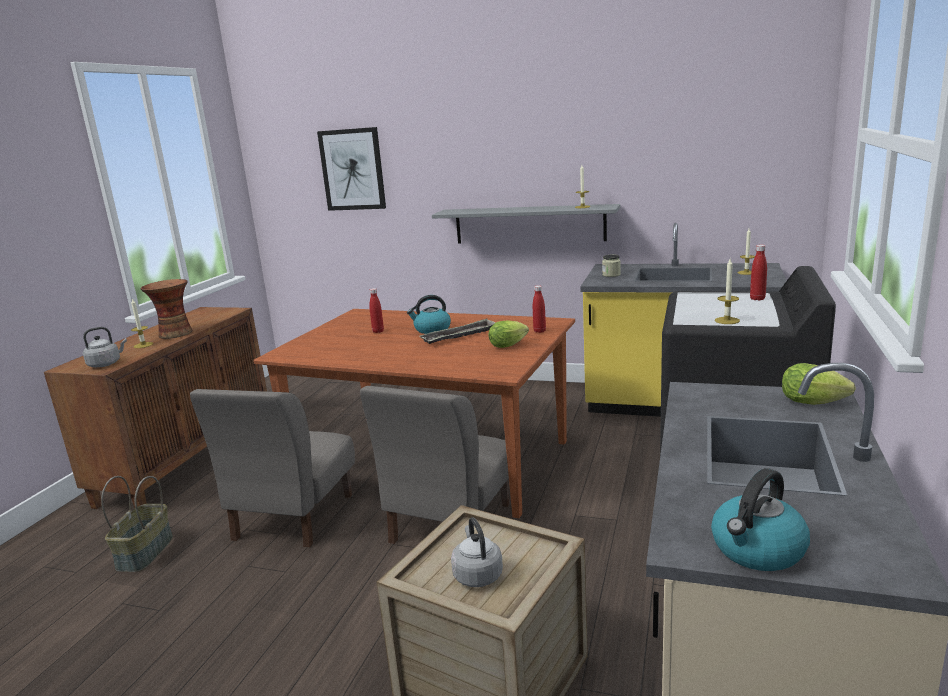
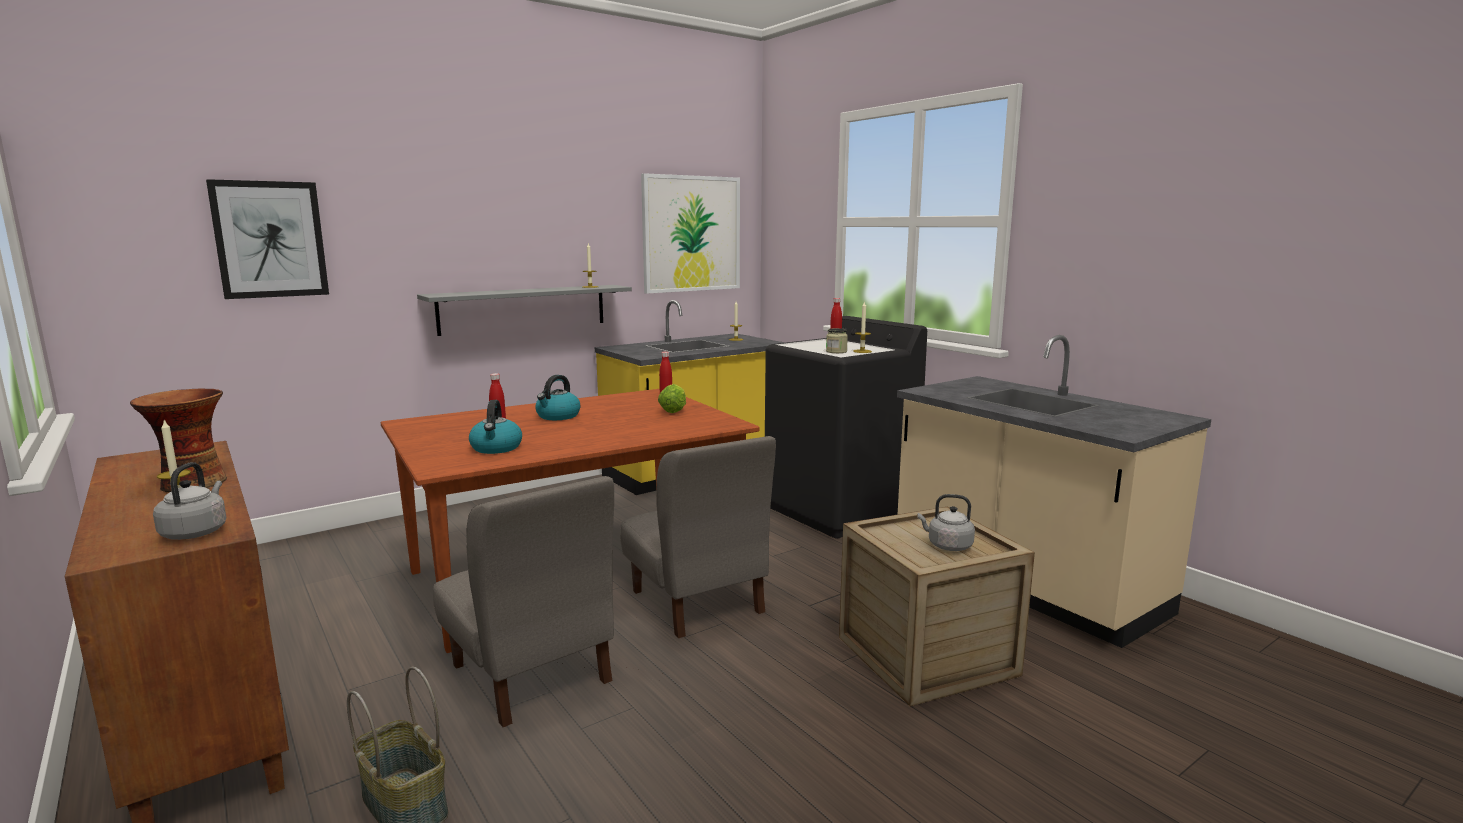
camera: 55 degrees left, 5 degrees down
tray [419,318,495,344] -> none
jar [602,255,621,277] -> jar moved to [826,328,848,353]
kettle [711,468,810,571] -> kettle moved to [469,400,522,454]
lettuce [782,363,856,405] -> none
none -> picture [641,173,740,294]

